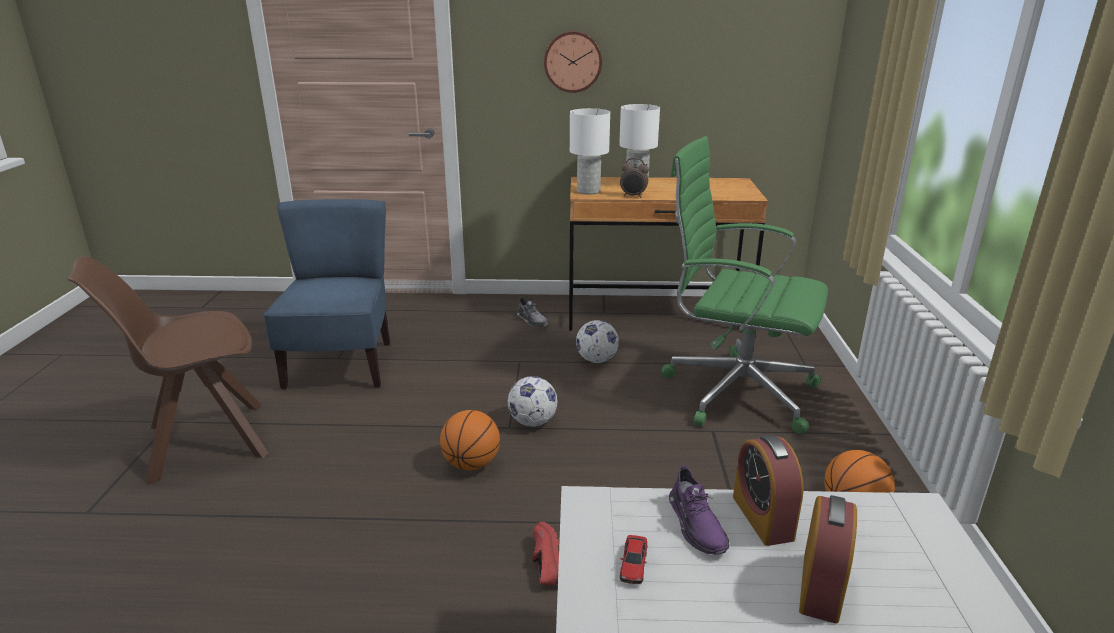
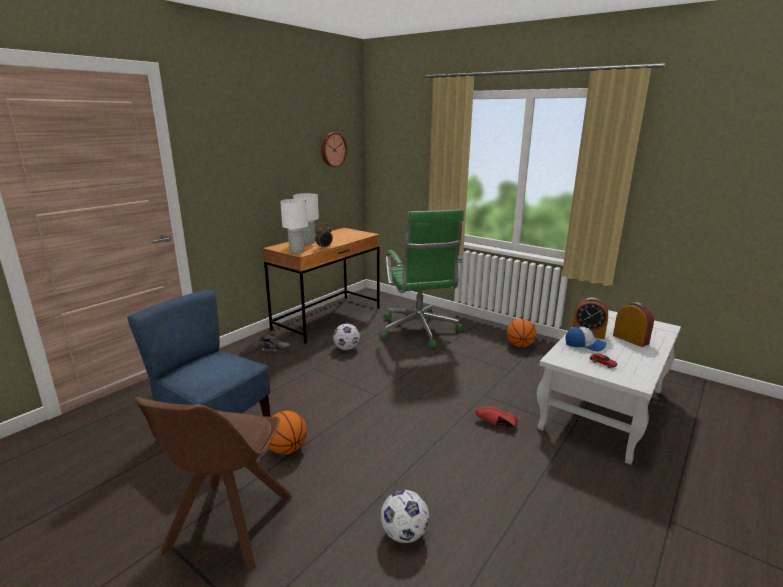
camera: 55 degrees left, 5 degrees down
basketball [440,410,500,470] -> basketball moved to [268,411,307,455]
football [508,376,557,427] -> football moved to [381,490,429,543]
wall clock [544,31,602,93] -> wall clock moved to [321,132,347,167]
green office chair [662,136,828,434] -> green office chair turned 75 degrees counterclockwise [381,209,464,348]
purple shoe [669,465,730,555] -> cap [566,326,606,352]

